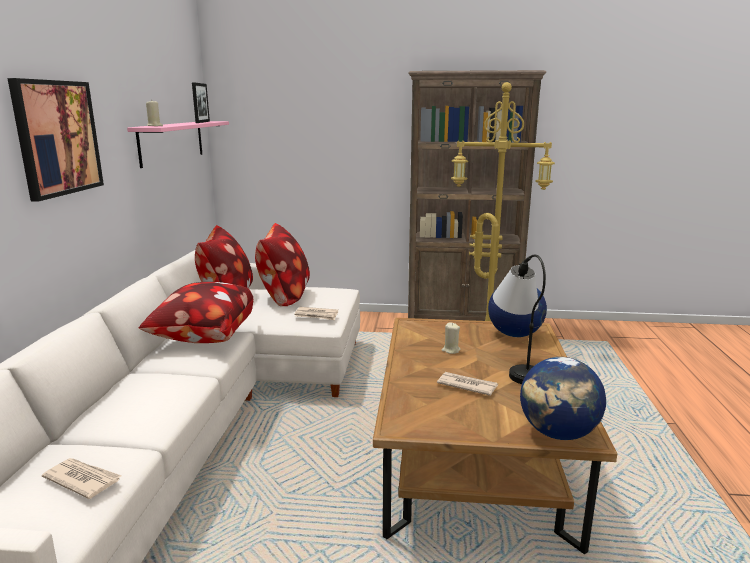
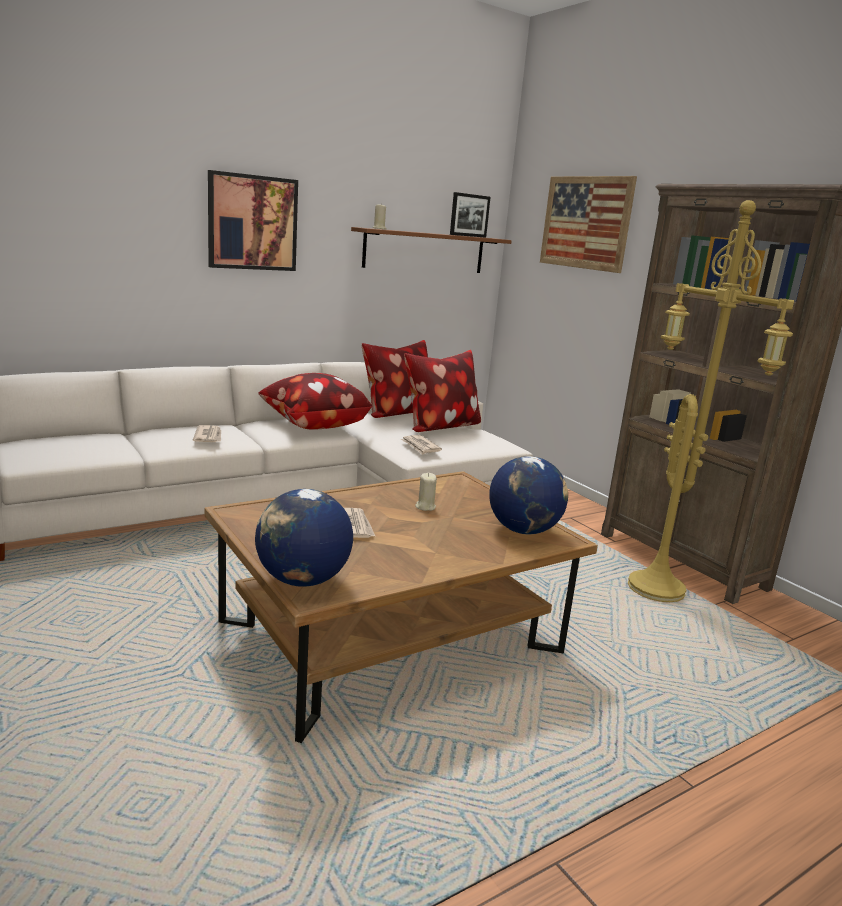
camera: 50 degrees right, 0 degrees up
newspaper [42,458,122,499] -> newspaper moved to [193,425,221,442]
pink shelf [127,121,229,168] -> brown shelf [351,227,512,273]
table lamp [493,255,546,384] -> none
none -> picture [540,176,637,273]

